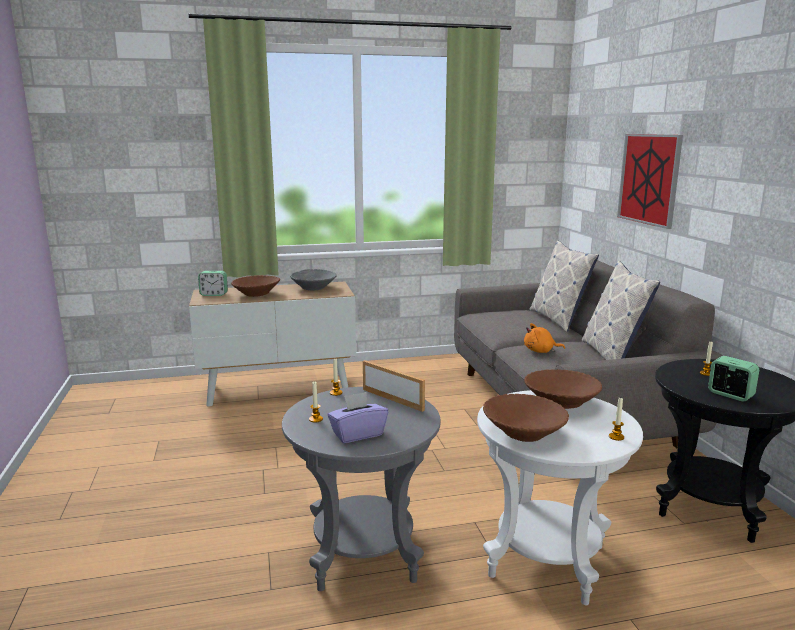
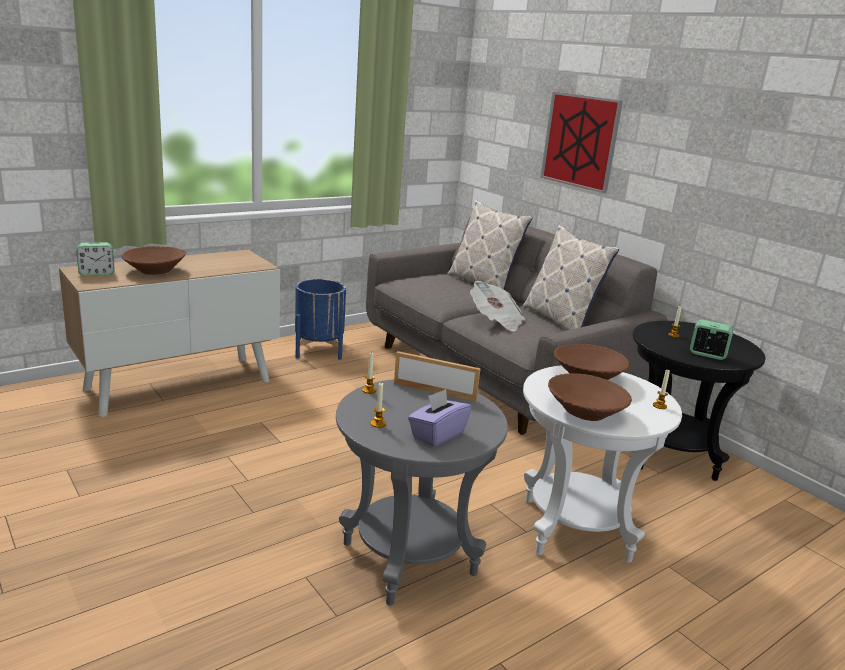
camera: 25 degrees left, 5 degrees up
grey bowl [290,269,336,290] -> none
orange plush toy [524,323,565,353] -> newspaper [470,281,525,331]
none -> blue planter [295,279,346,360]

